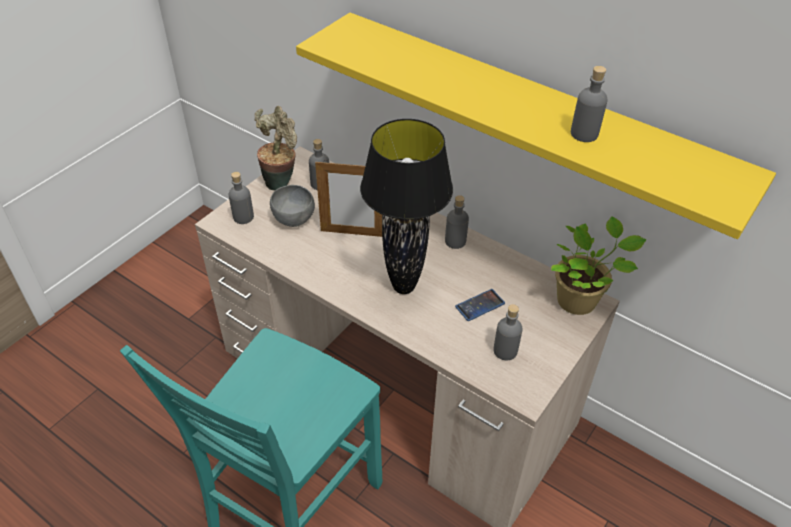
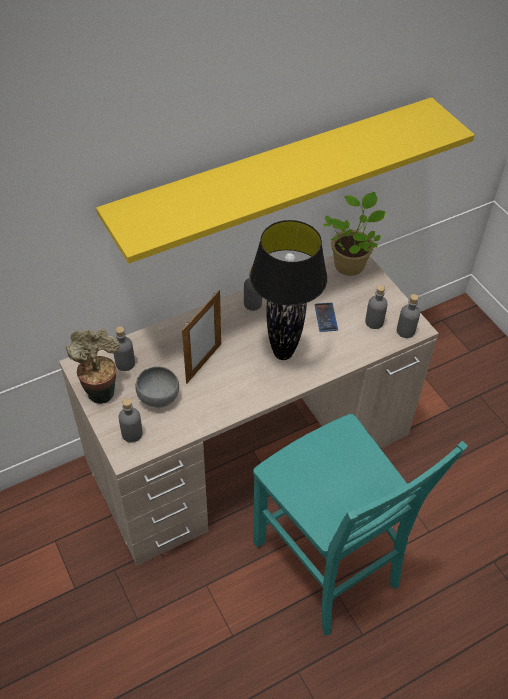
camera: 65 degrees left, 5 degrees up
grey bottle [571,66,608,142] -> grey bottle moved to [397,294,420,338]

